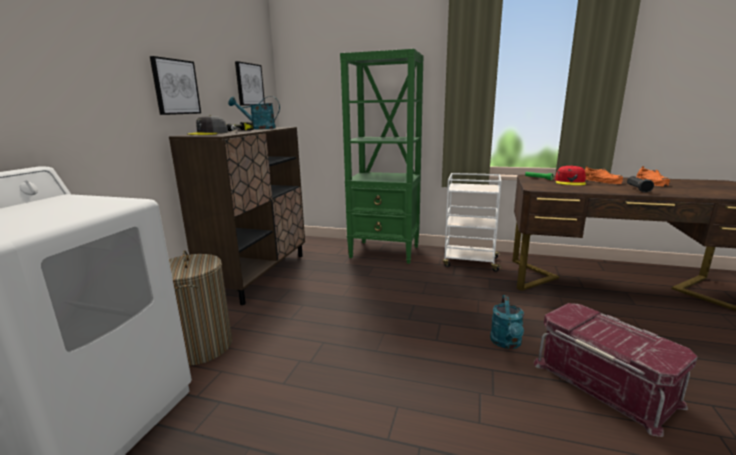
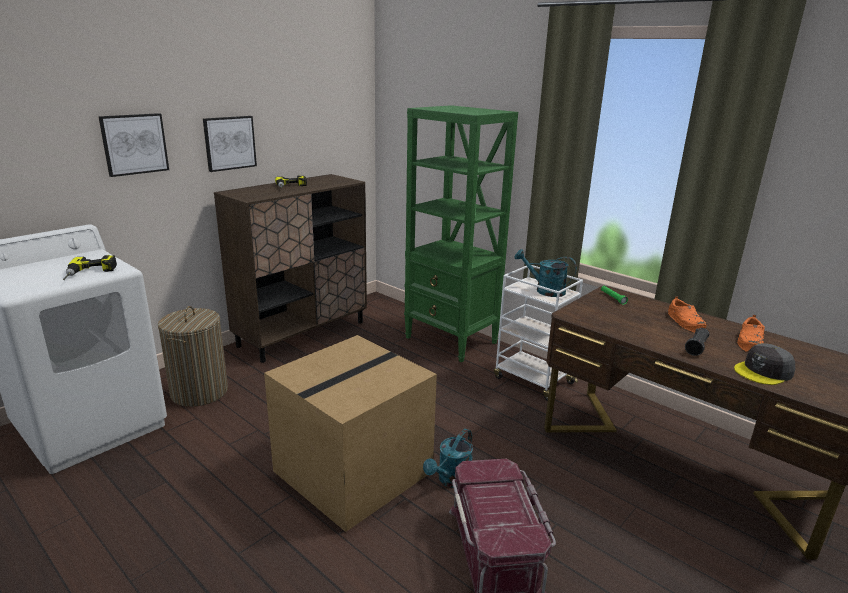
camera: 25 degrees right, 5 degrees up
grey cap [188,115,228,135] -> grey cap moved to [734,343,795,385]
turquoise watering can [228,96,280,129] -> turquoise watering can moved to [514,249,577,297]
picture [235,61,265,106] -> picture moved to [98,113,169,177]
red cap [555,166,586,185] -> none
none -> power drill [63,255,117,280]
none -> cardboard box [264,335,437,532]

